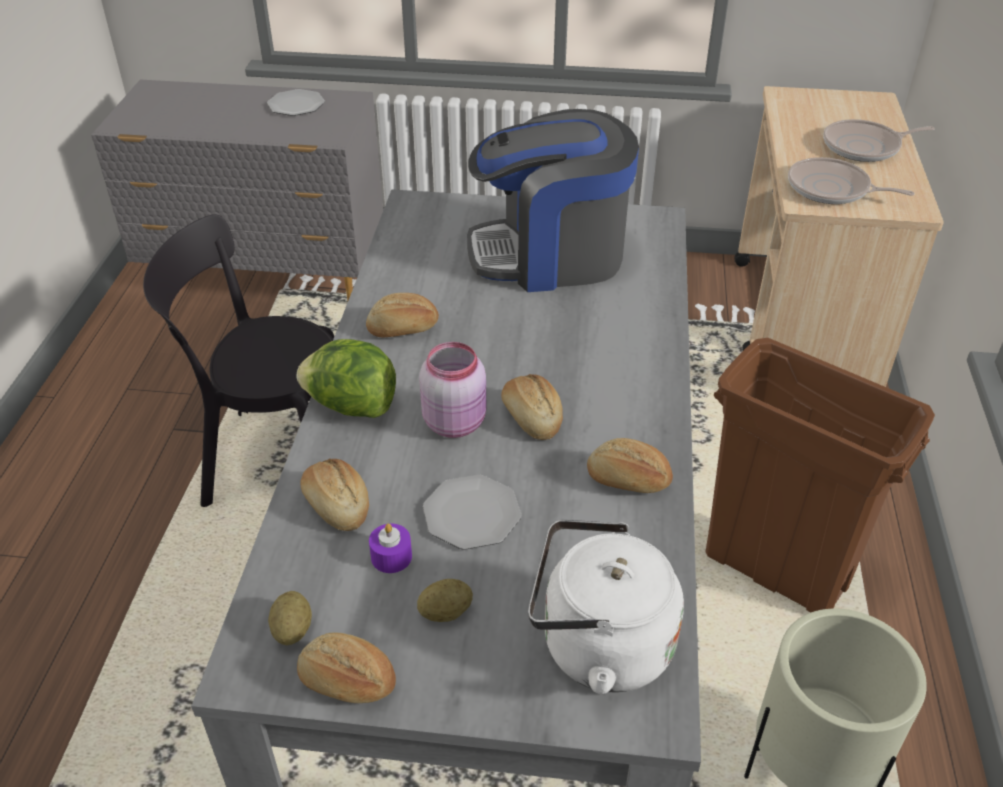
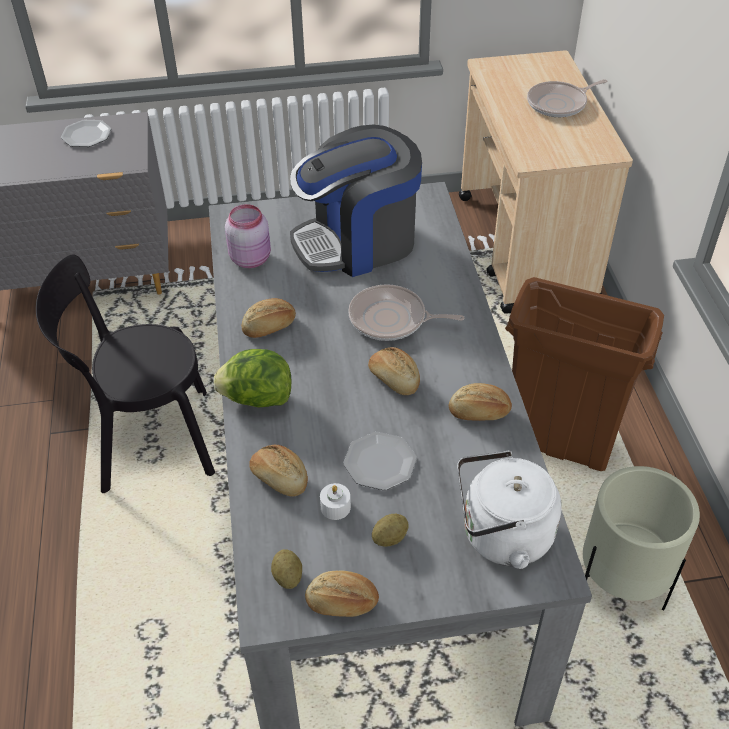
camera: 15 degrees left, 5 degrees up
purple candle [369,524,412,573] -> white candle [320,483,351,520]
pink jar [419,342,486,438] -> pink jar moved to [225,204,271,268]
frying pan [788,157,914,204] -> frying pan moved to [348,284,465,341]

